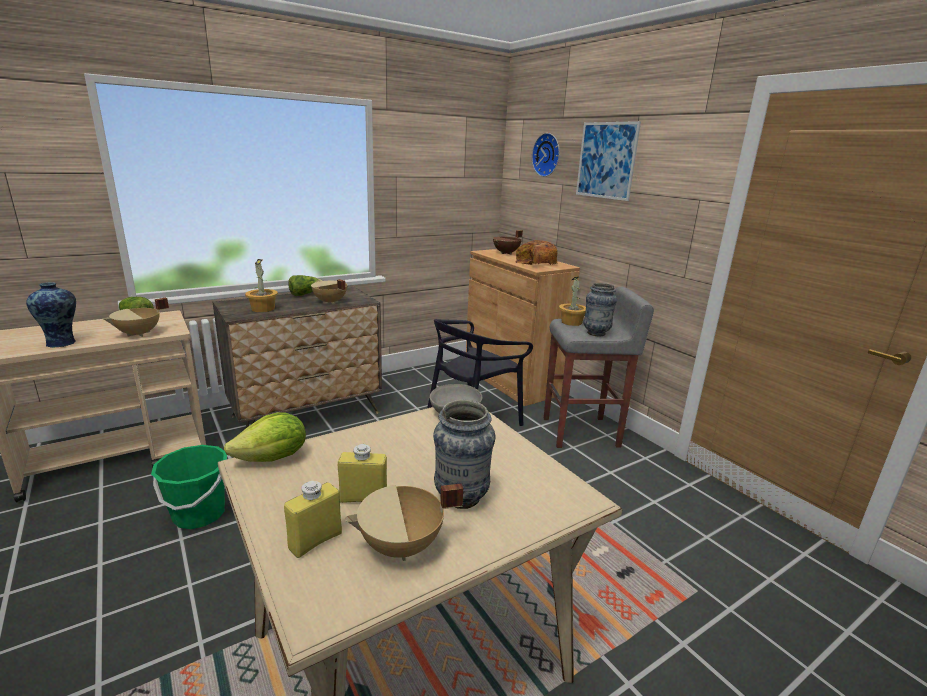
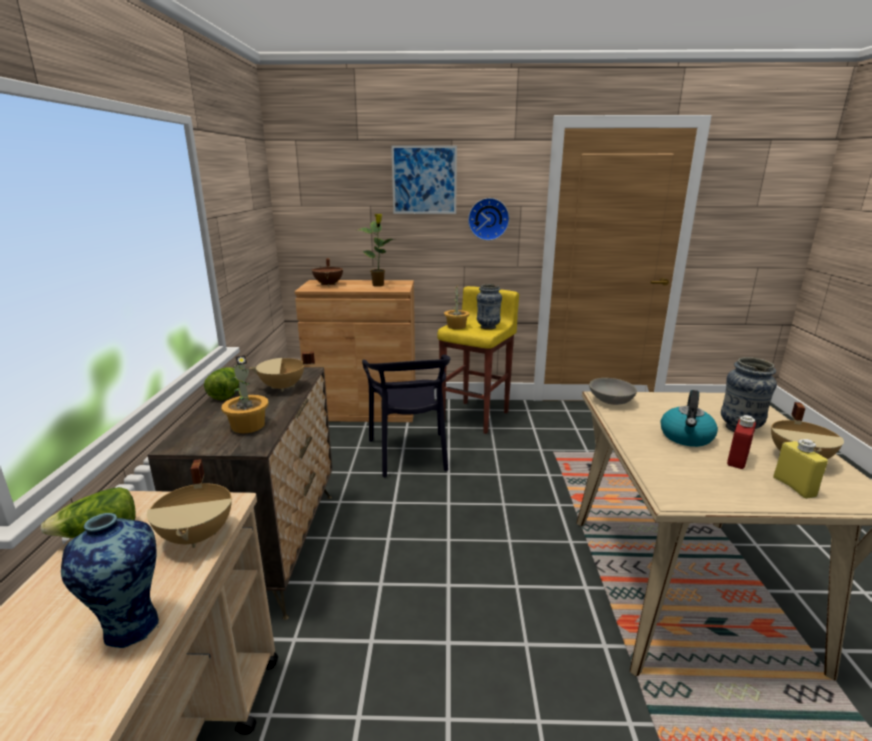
camera: 55 degrees left, 0 degrees up
green bucket [151,445,227,529] -> none
lettuce [224,412,306,462] -> none
yellow bottle [338,444,387,503] -> red bottle [727,415,756,469]
bread [516,240,558,265] -> potted plant [358,213,395,287]
wall clock [532,133,560,177] -> wall clock moved to [468,198,510,241]
grey stool [544,287,654,448] -> yellow stool [437,286,519,434]
none -> kettle [660,390,718,447]

